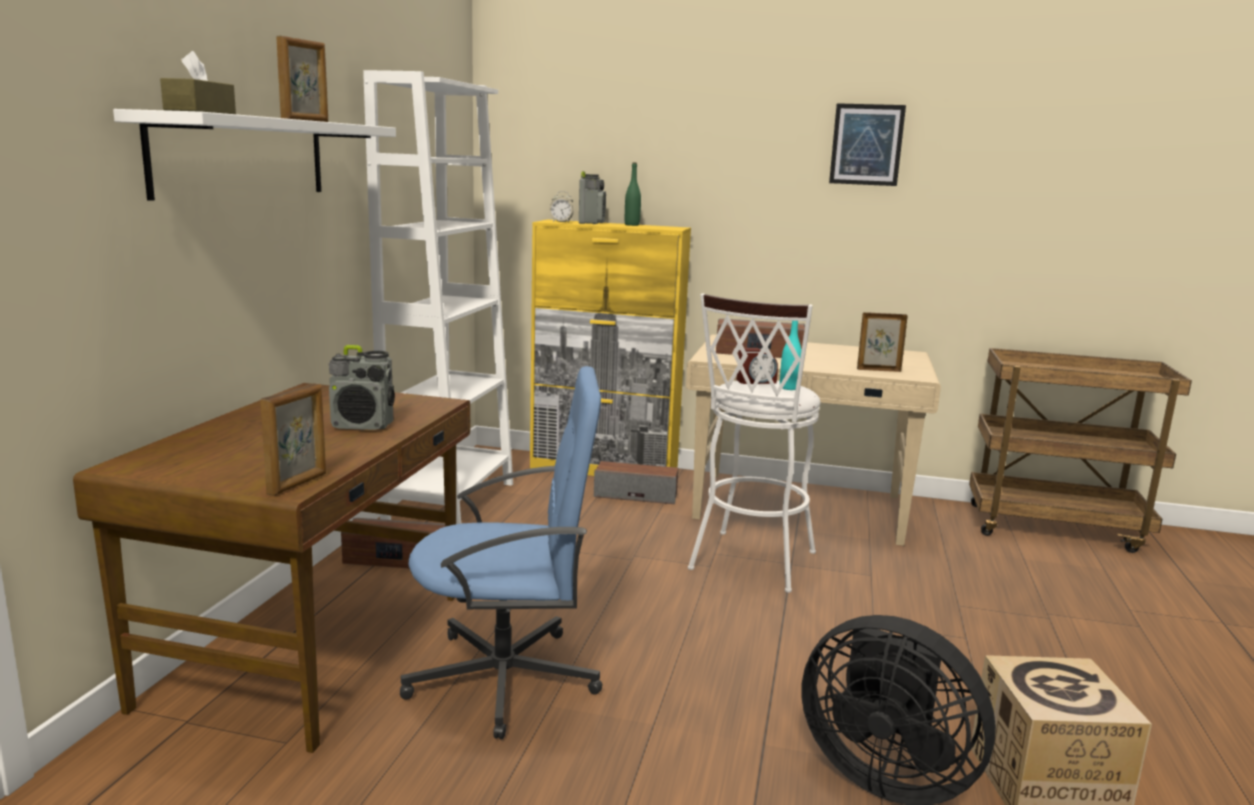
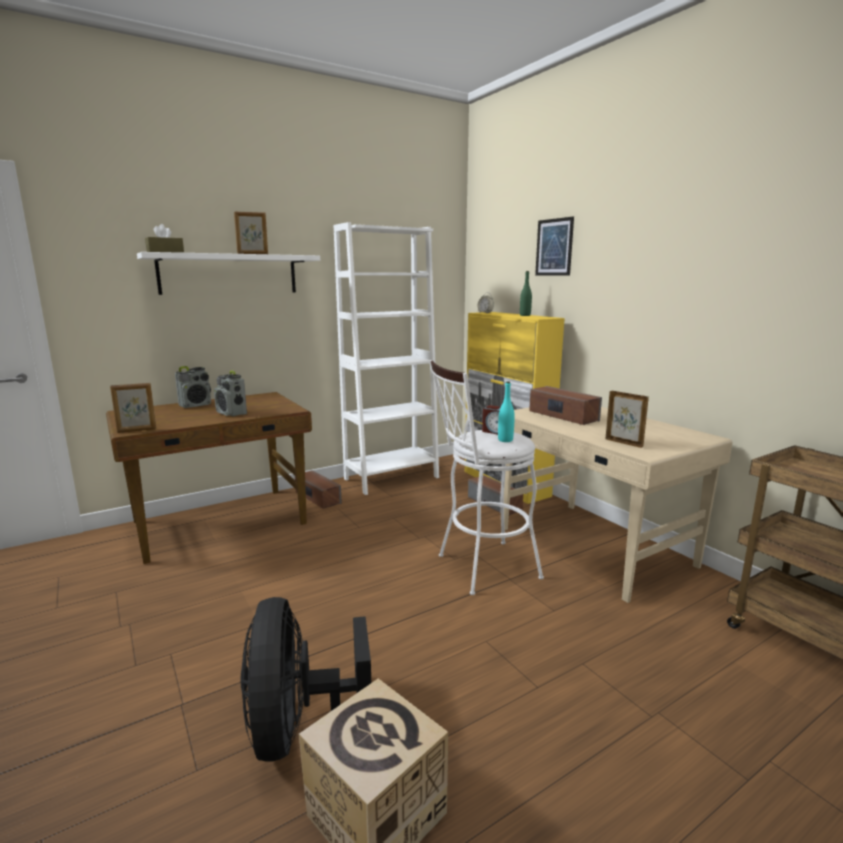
camera: 45 degrees right, 0 degrees up
blue office chair [400,366,603,739] -> none
radio [579,171,606,224] -> radio moved to [175,366,211,408]
picture [829,103,906,186] -> picture moved to [535,217,574,276]

